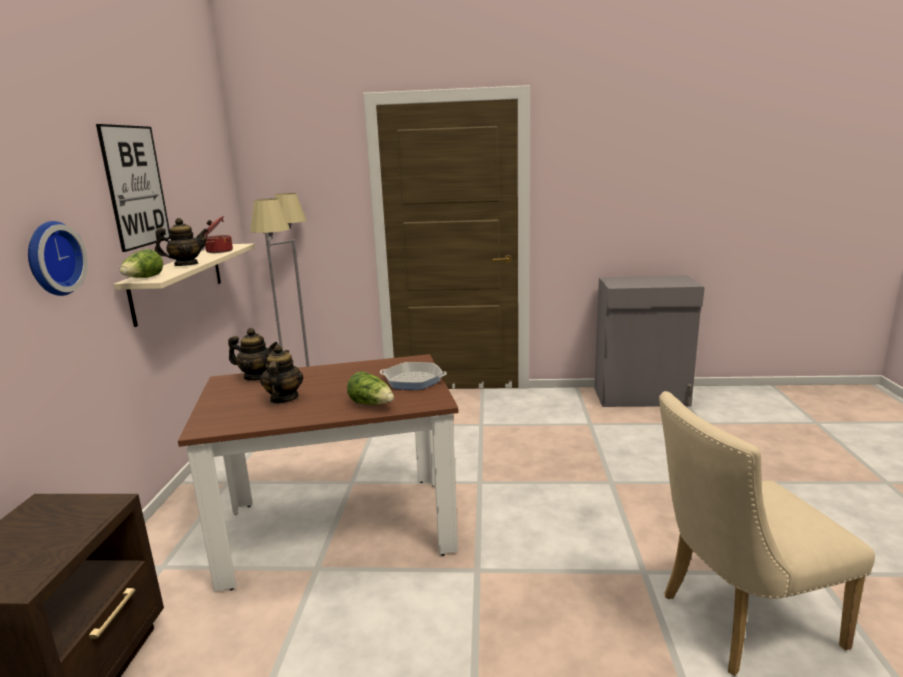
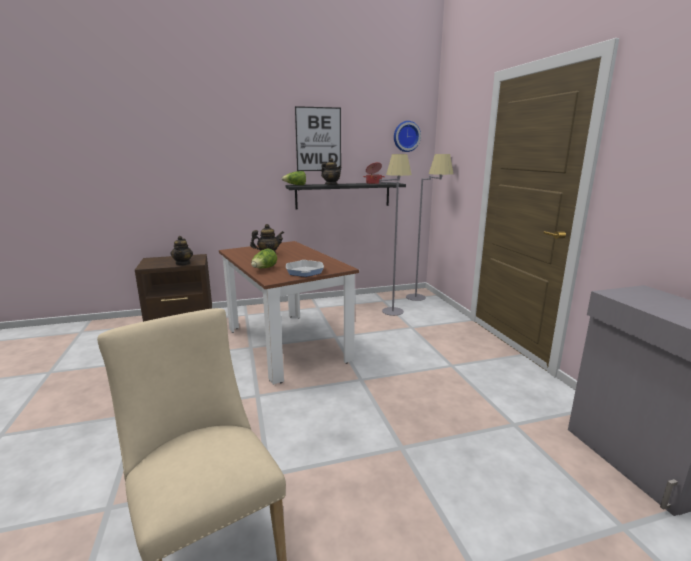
camera: 70 degrees right, 0 degrees up
wall clock [28,221,88,296] -> wall clock moved to [394,121,421,152]
beige shelf [114,244,255,327] -> black shelf [286,183,406,209]
teapot [228,328,278,381] -> teapot moved to [171,236,193,265]

